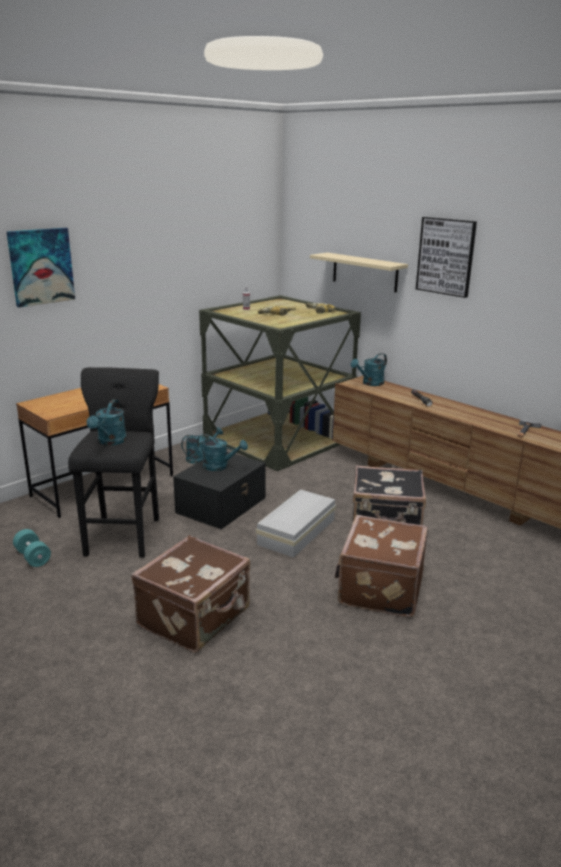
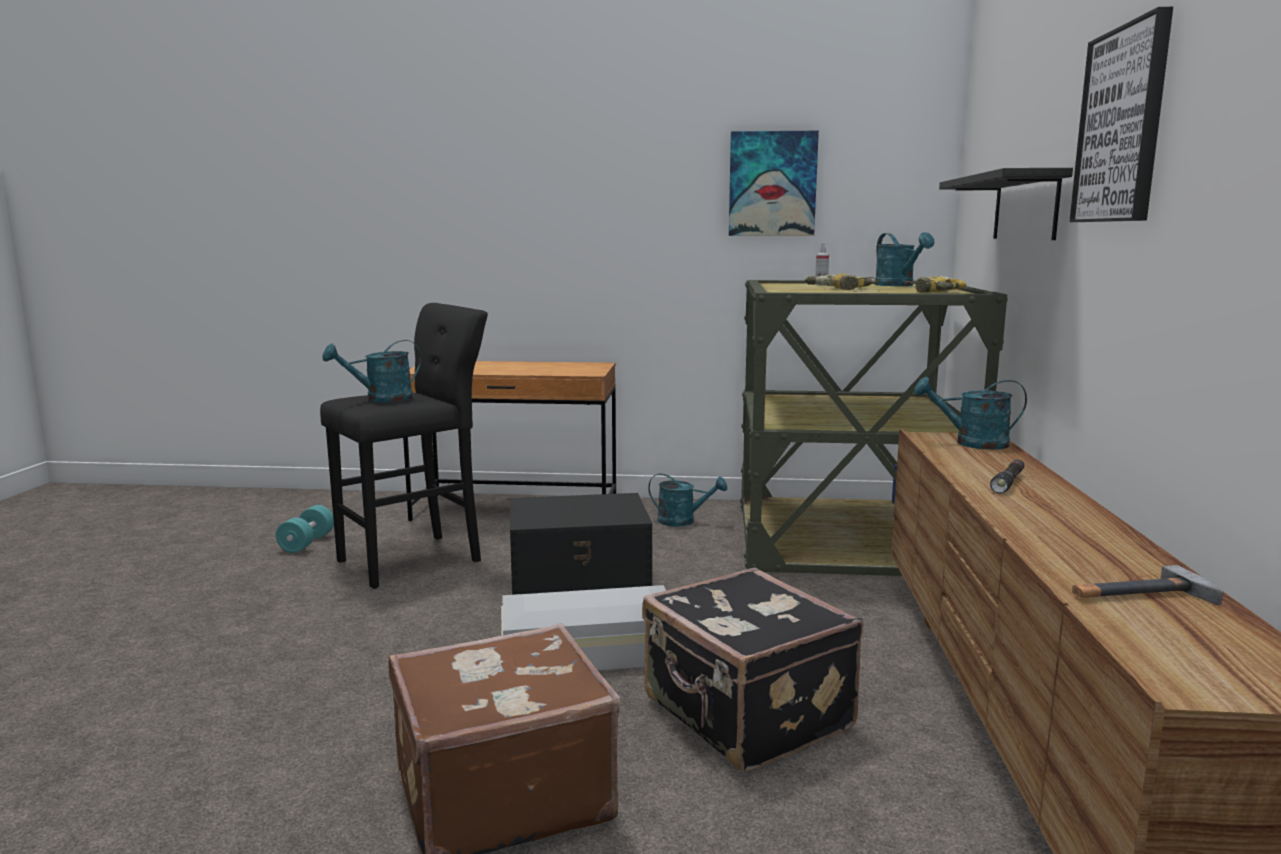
camera: 50 degrees right, 10 degrees down
picture [7,228,75,308] -> picture moved to [729,131,819,236]
brown suitcase [131,535,250,653] -> none
turquoise watering can [197,434,248,471] -> turquoise watering can moved to [875,232,934,286]
beige shelf [310,253,408,293] -> black shelf [939,168,1073,240]

